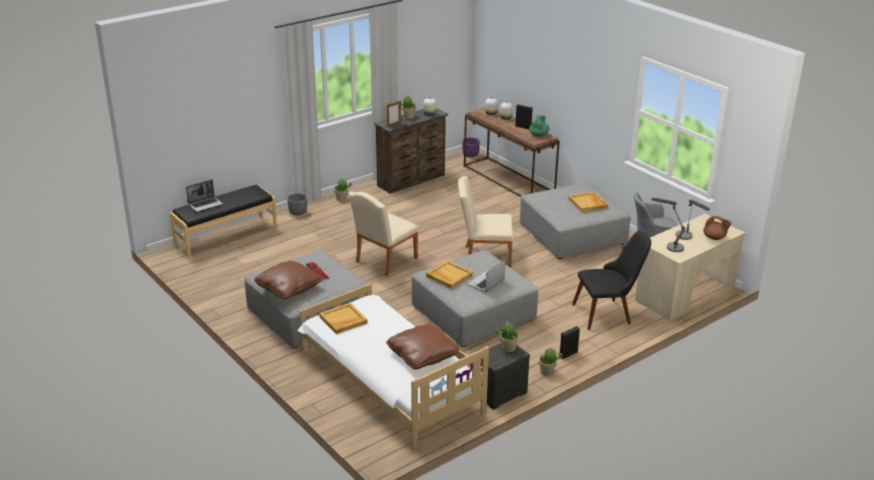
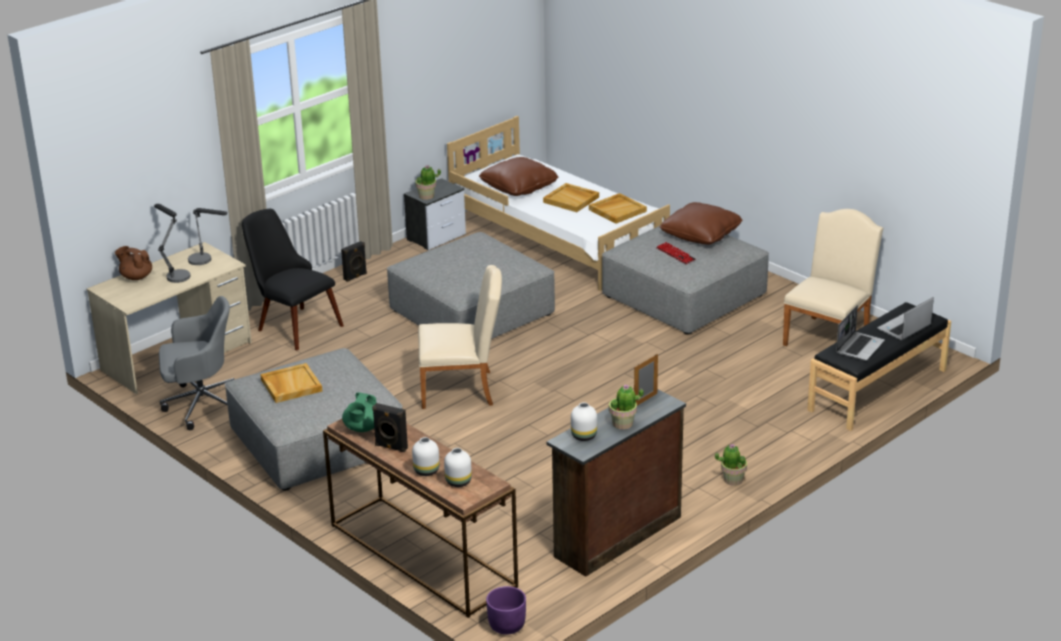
camera: 175 degrees right, 0 degrees up
grey planter [287,193,307,216] -> none
beige chair [348,192,418,276] -> beige chair moved to [783,209,883,346]
beige tray [426,261,473,289] -> beige tray moved to [543,183,599,212]
laptop [467,260,506,292] -> laptop moved to [836,305,885,361]
potted plant [539,348,563,376] -> none
black chair [572,231,651,330] -> black chair turned 60 degrees clockwise [242,209,344,350]

